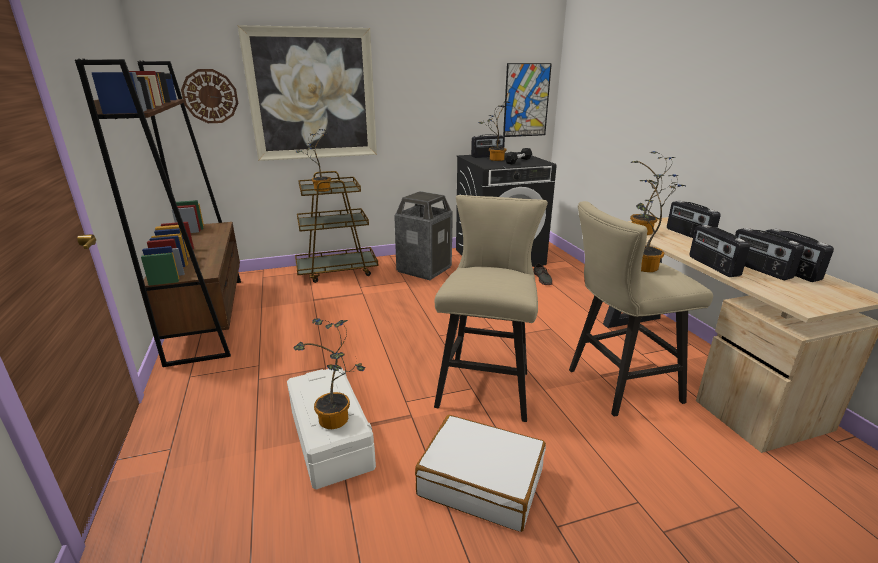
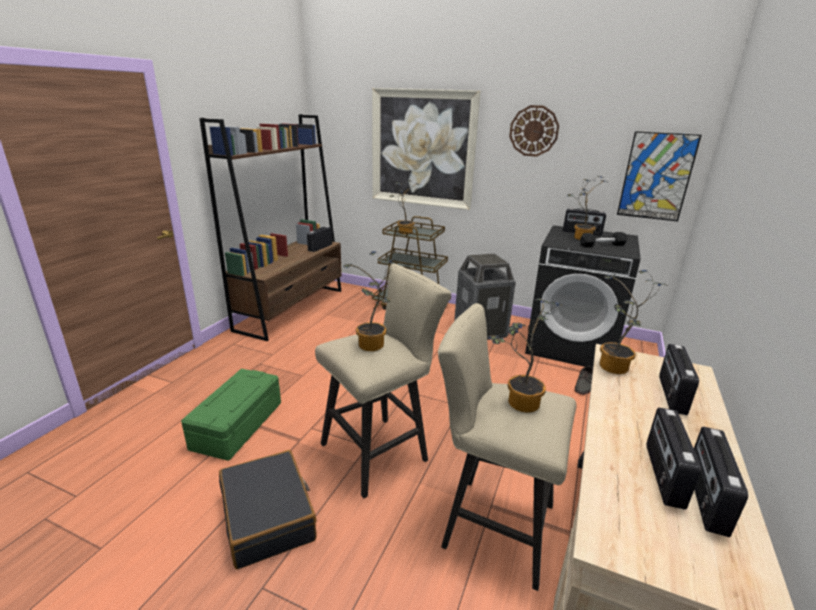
camera: 40 degrees right, 0 degrees up
wall clock [181,69,238,123] -> wall clock moved to [509,105,559,157]
white storage box [287,368,376,489] -> green storage box [181,369,281,461]
potted plant [293,318,365,429] -> potted plant moved to [343,251,394,351]
white suitcase [415,415,546,532] -> black suitcase [219,450,316,569]
radio [689,225,750,277] -> radio moved to [307,226,332,252]

